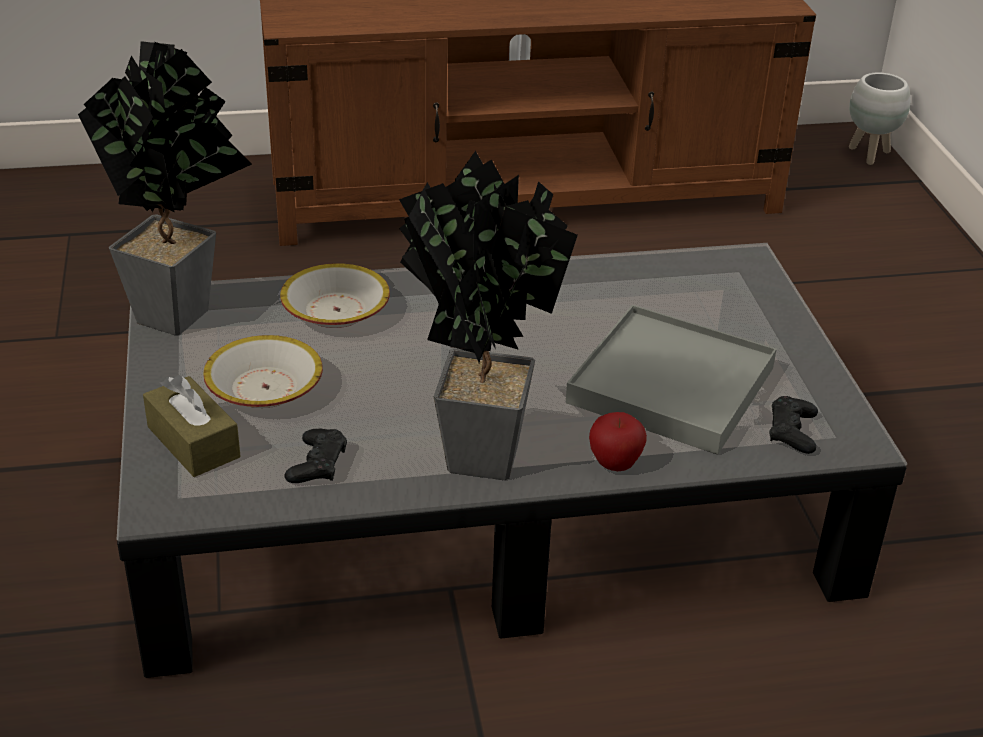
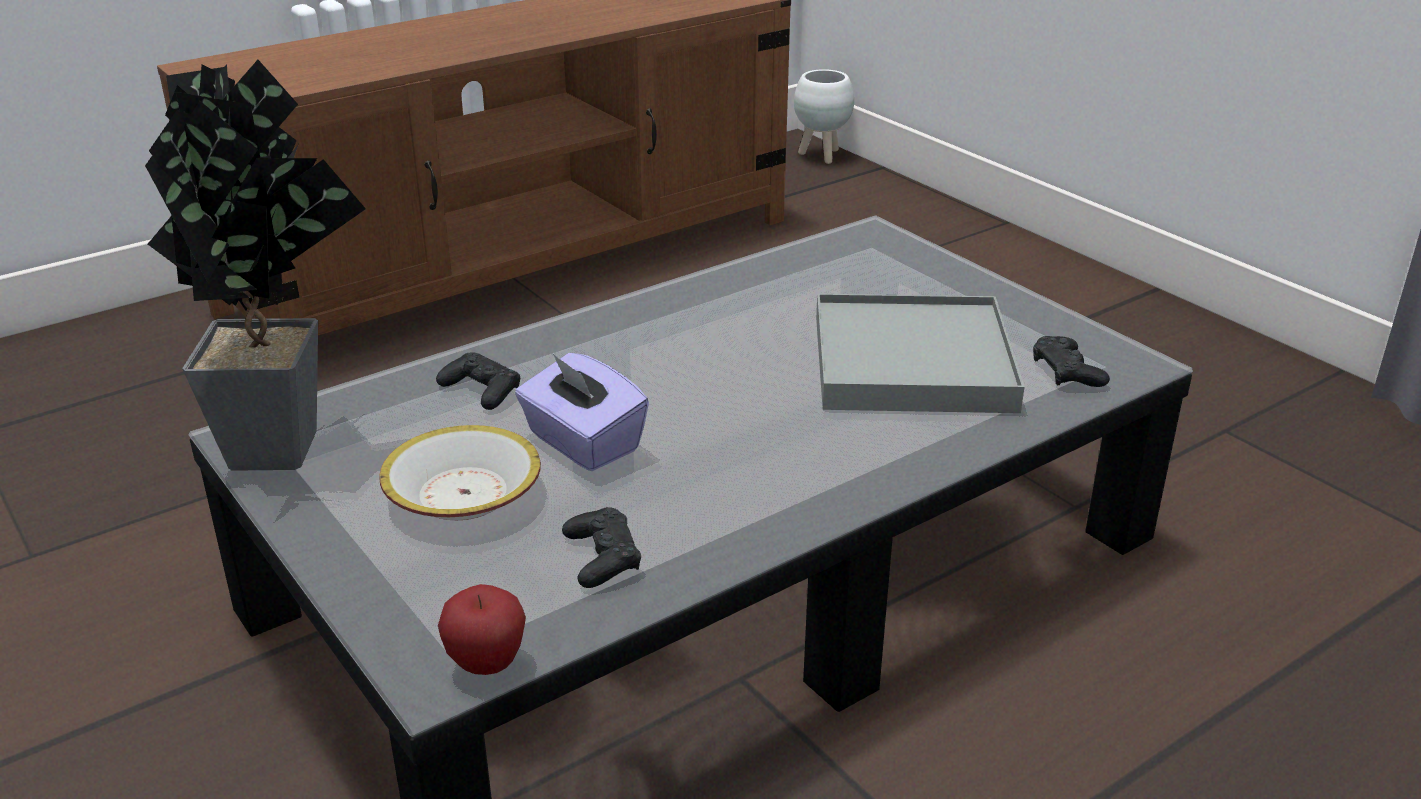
camera: 25 degrees left, 5 degrees down
brown tissue box [143,375,241,477] -> none
bowl [280,263,390,328] -> black game controller [436,352,520,410]
potted plant [399,151,578,480] -> none
apple [589,412,647,471] -> apple moved to [438,584,526,675]
none -> purple tissue box [515,353,649,471]

